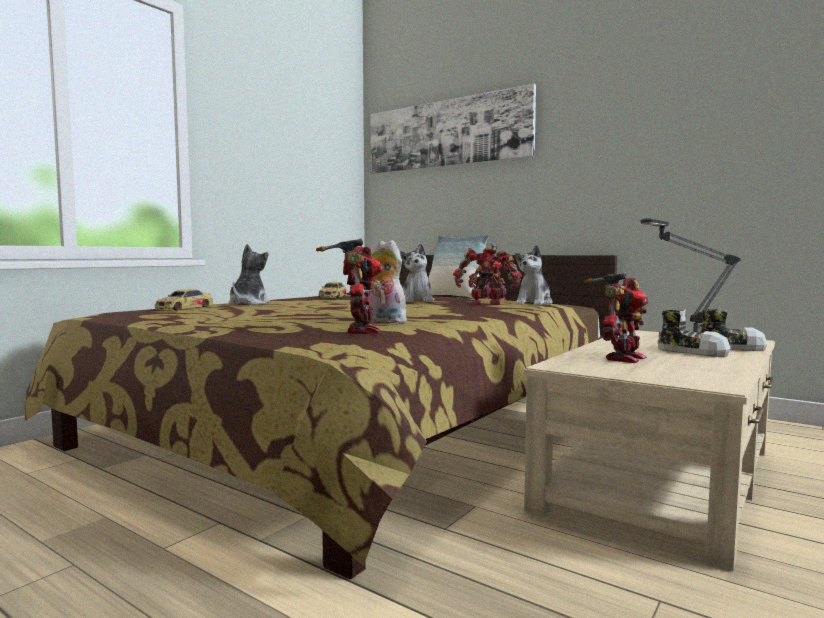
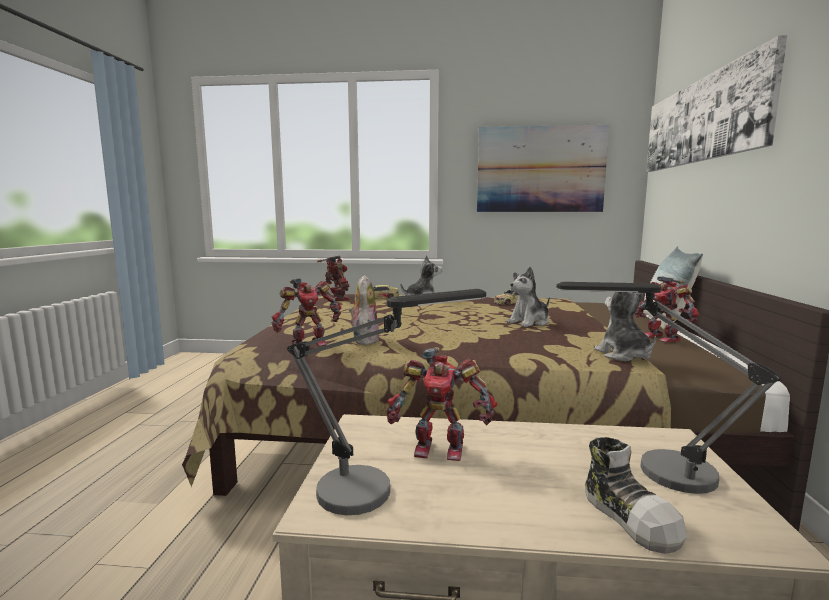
camera: 60 degrees right, 5 degrees up
toy robot [453,243,518,305] -> toy robot moved to [317,255,349,301]
plush toy [515,245,553,305] -> plush toy turned 75 degrees clockwise [594,292,656,361]
shoe [658,309,730,357] -> none
none -> table lamp [287,289,486,515]
none -> picture [477,125,609,212]

